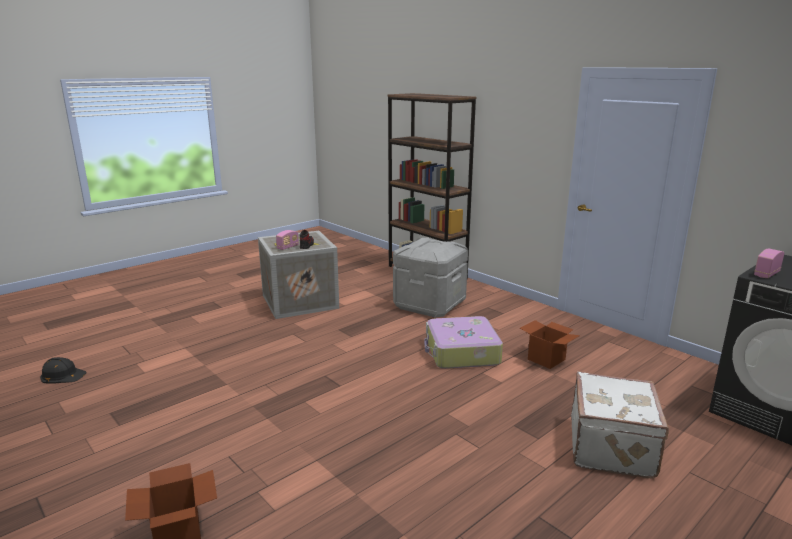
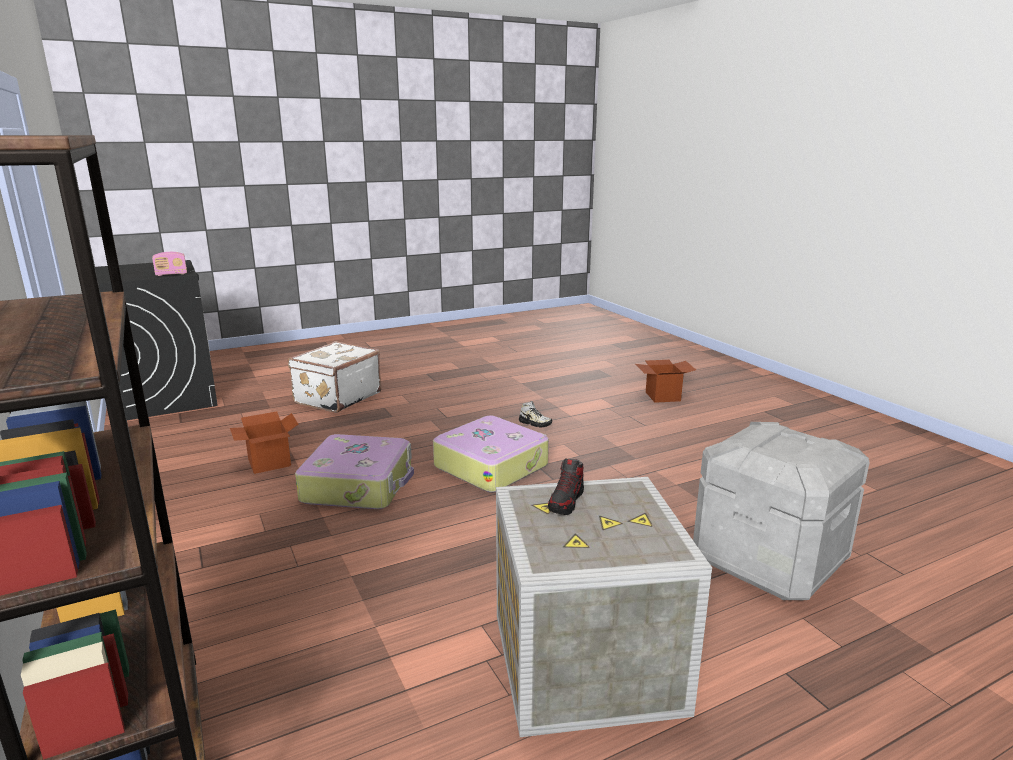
camera: 165 degrees left, 0 degrees up
black hard hat [40,357,87,384] -> none
radio [276,230,299,250] -> none
grey storage box [393,237,468,317] -> grey storage box moved to [693,422,870,600]
none -> suitcase [433,416,549,493]
none -> shoe [519,401,552,427]

